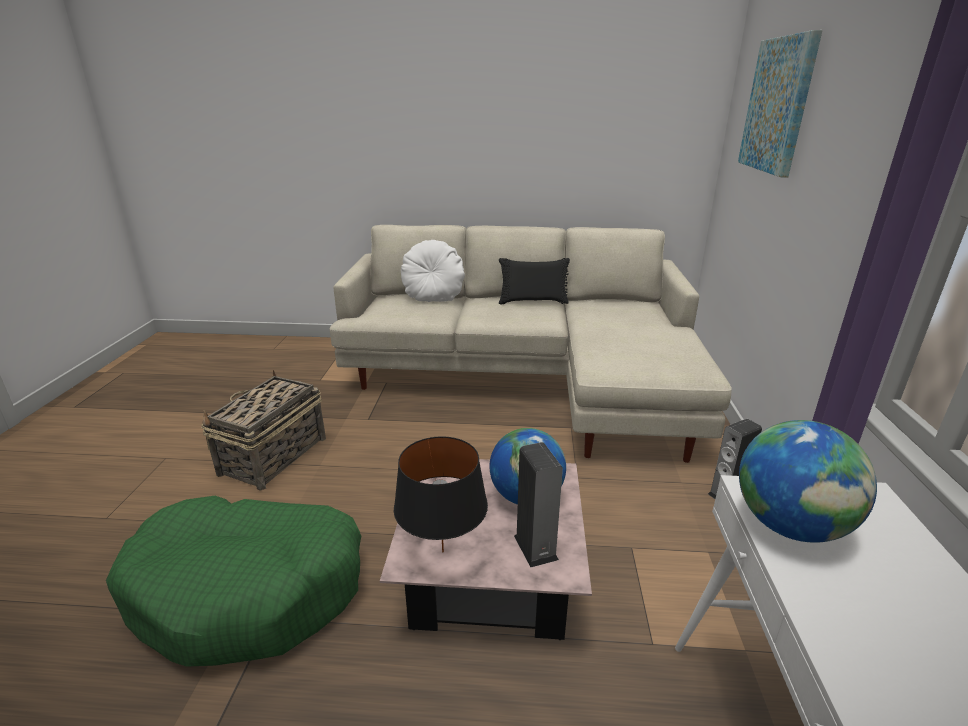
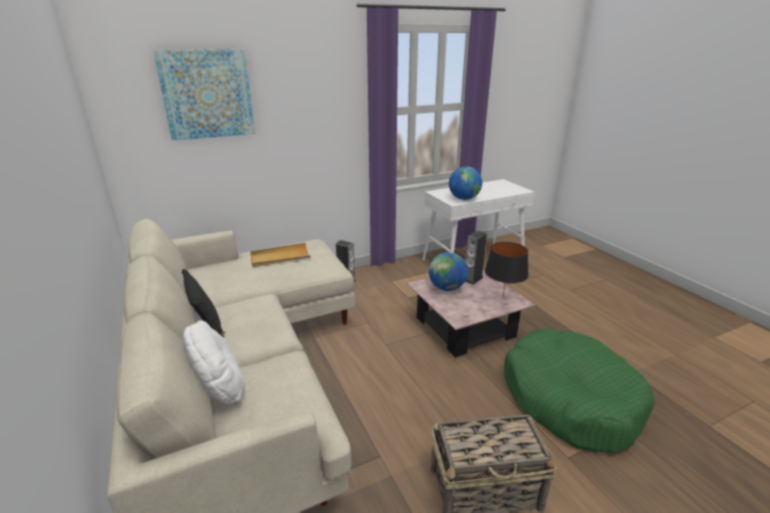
camera: 120 degrees left, 0 degrees up
none -> beige tray [250,243,310,267]

